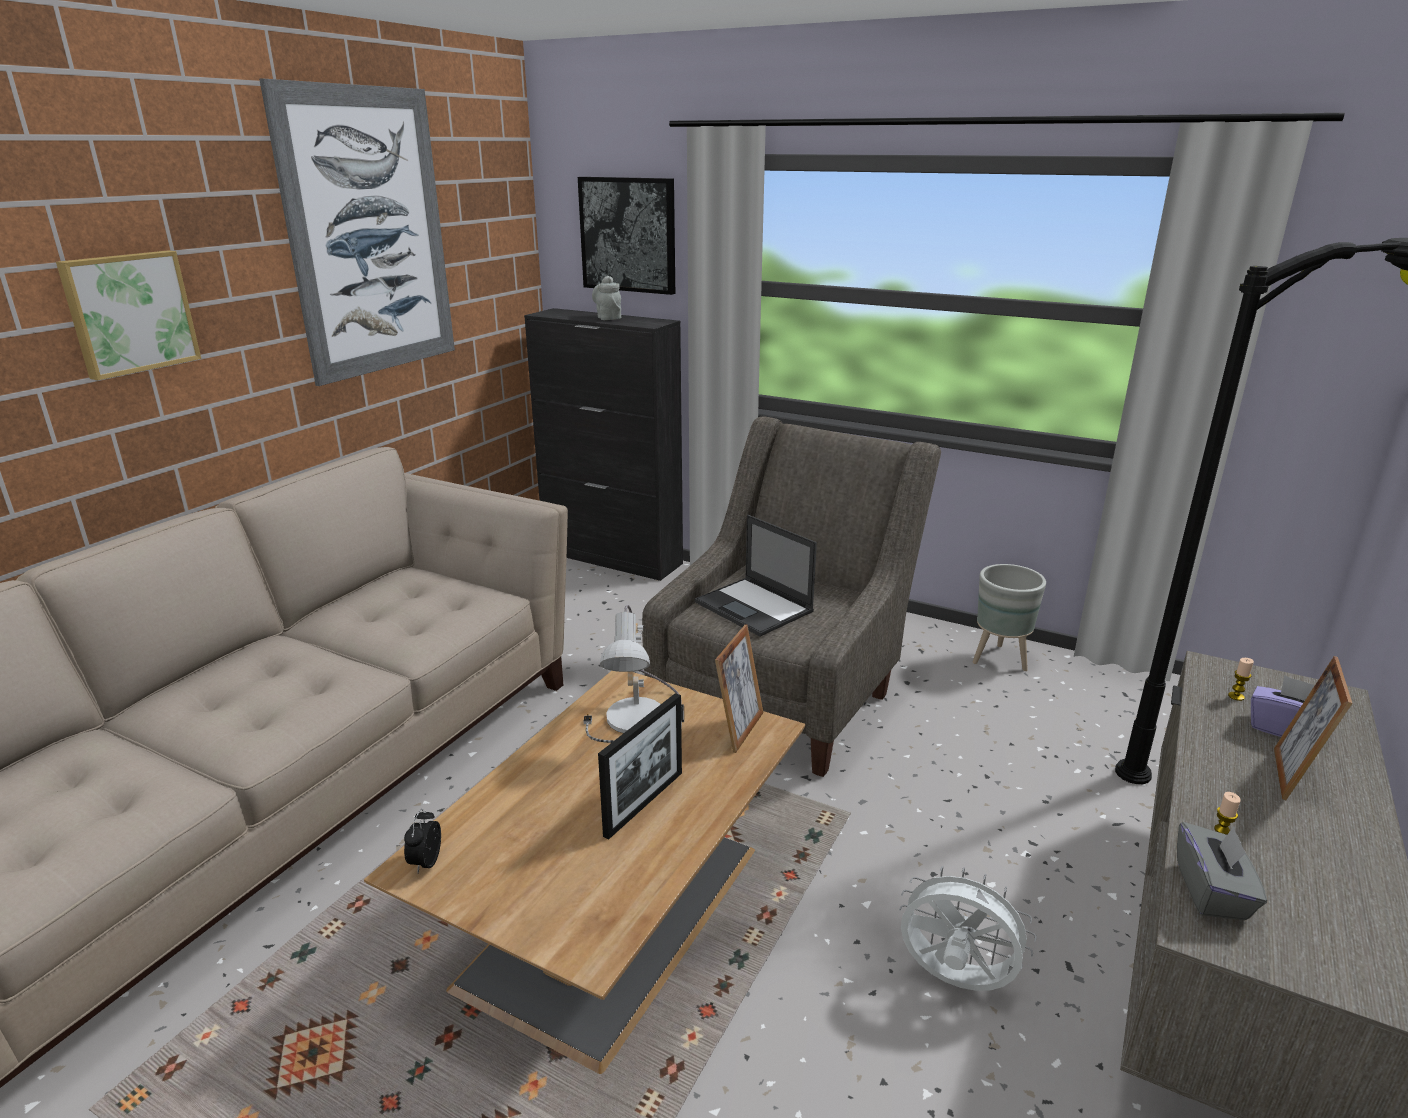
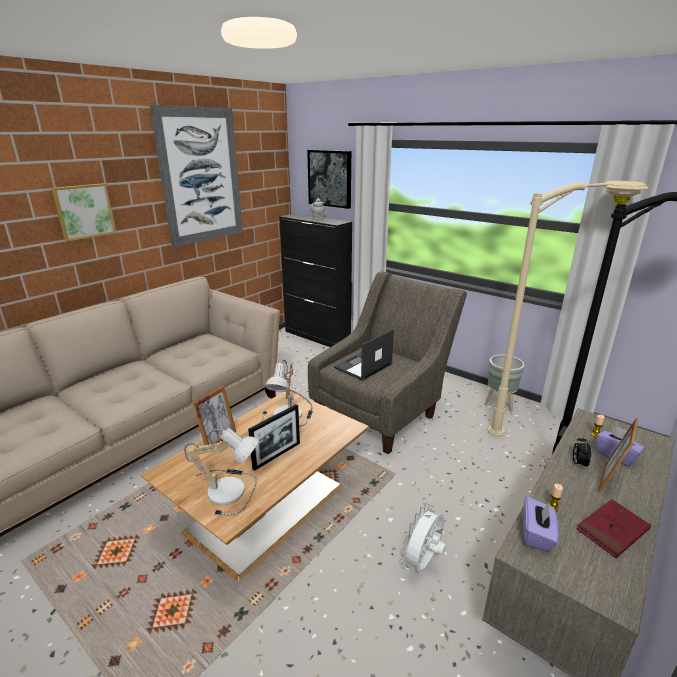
camera: 10 degrees right, 0 degrees up
alarm clock [404,809,441,873] -> alarm clock moved to [573,436,591,469]
laptop [695,515,817,636] -> laptop turned 75 degrees clockwise [334,329,394,381]
picture frame [715,625,763,753] -> picture frame moved to [192,386,236,449]
white fan [899,866,1036,991] -> white fan turned 90 degrees counterclockwise [400,503,446,573]
grey tissue box [1177,822,1267,920] -> purple tissue box [523,496,559,552]
none -> table lamp [184,428,259,516]
none -> beige floor lamp [488,181,648,437]
none -> red book [576,499,651,558]

